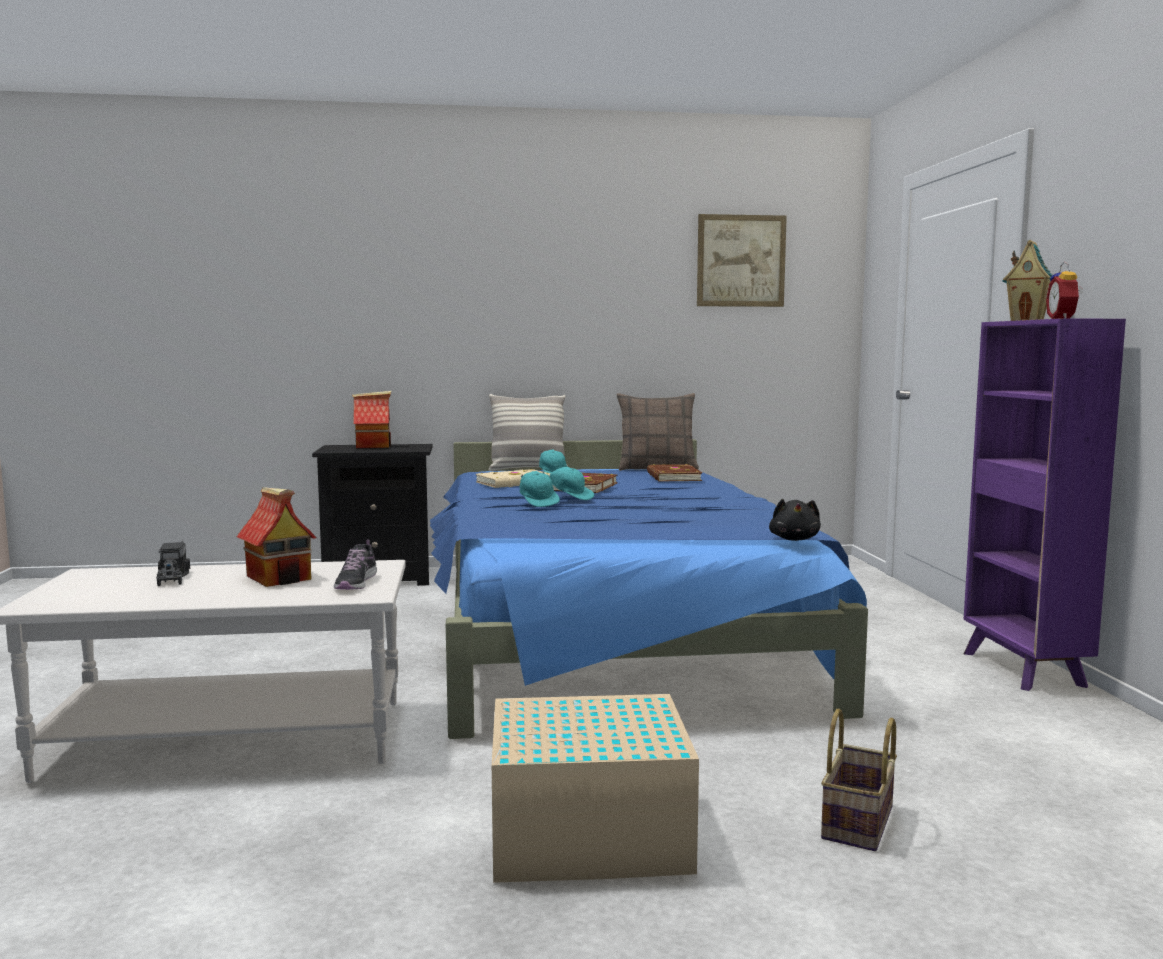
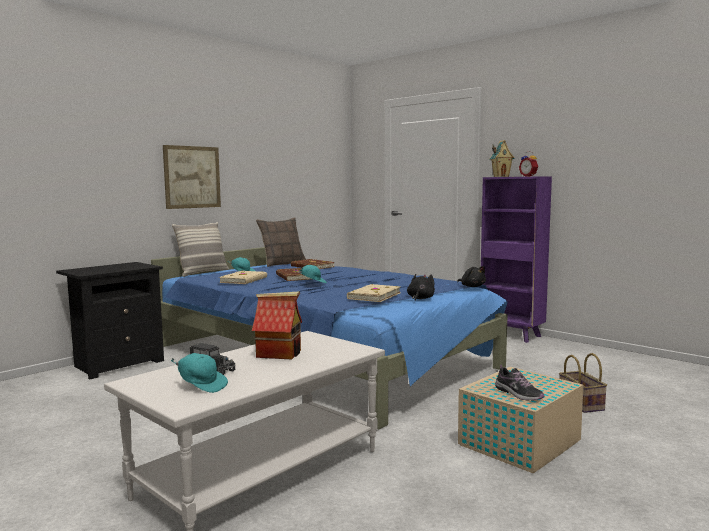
camera: 40 degrees left, 0 degrees up
shoe [334,540,377,590] -> shoe moved to [495,365,544,400]
toy house [352,391,391,448] -> none
turquoise cap [520,471,560,507] -> turquoise cap moved to [171,353,228,393]
picture [697,214,787,307] -> picture moved to [163,145,221,209]
none -> beige book [347,284,401,302]
none -> black plush toy [407,274,435,301]

